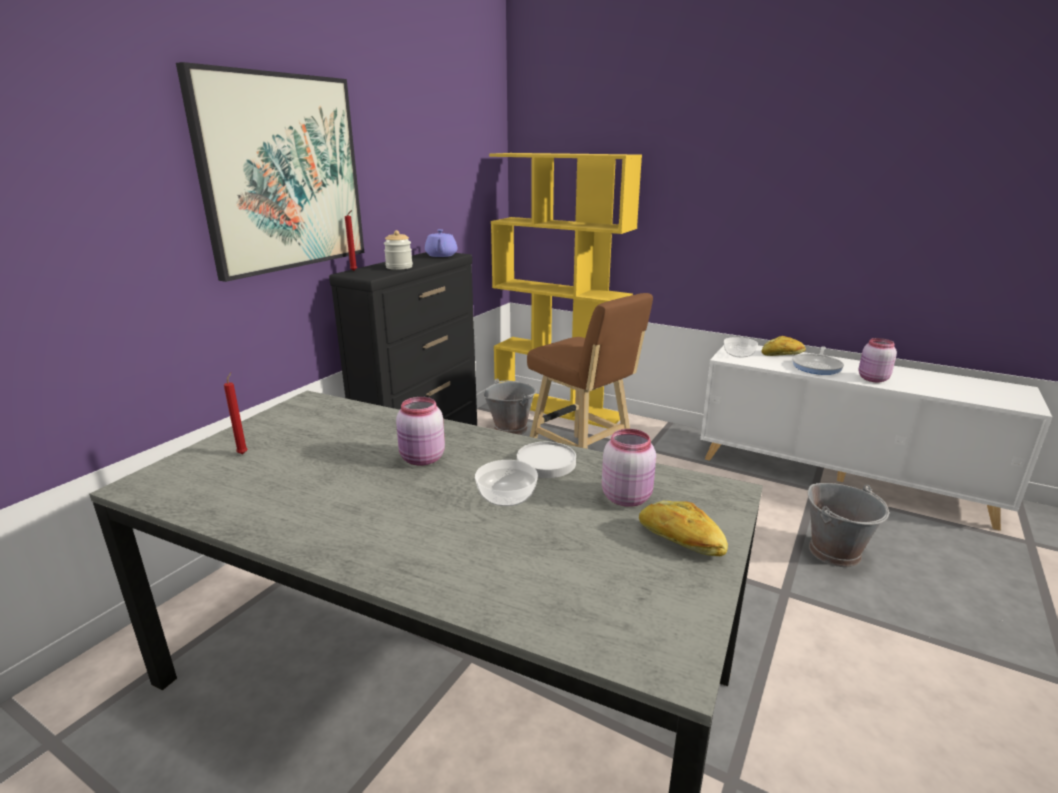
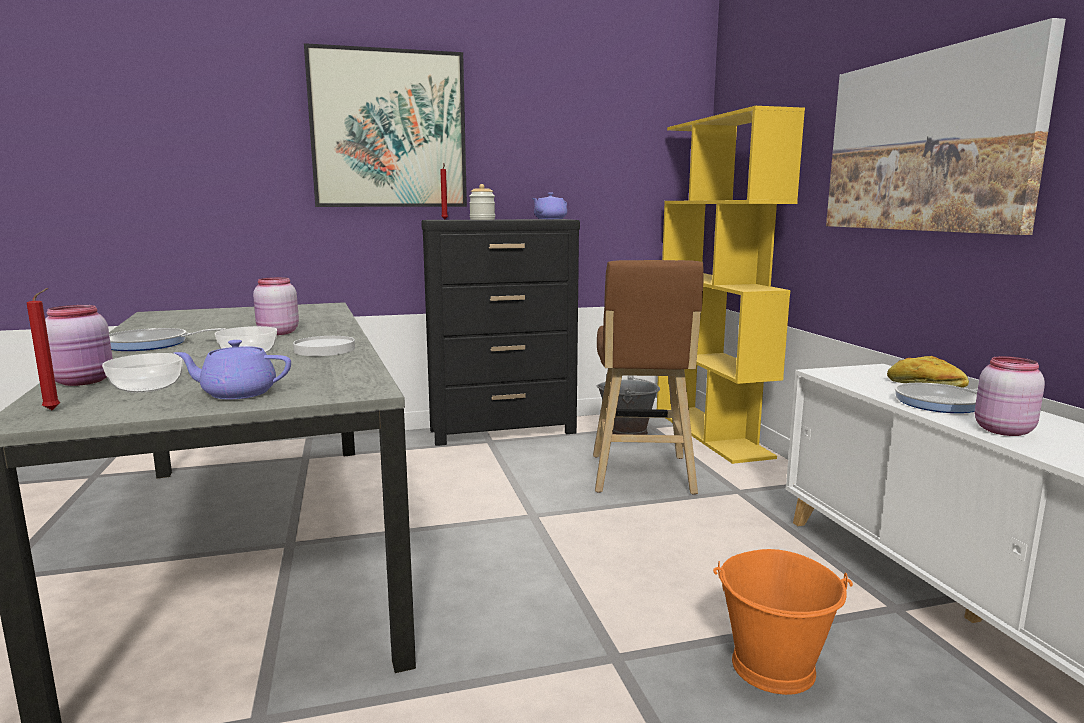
camera: 45 degrees right, 10 degrees down
red candle [224,373,248,454] -> red candle moved to [27,288,60,410]
pink jar [602,429,656,507] -> pink jar moved to [45,305,113,386]
bread [639,501,728,556] -> purple teapot [174,340,291,399]
bowl [724,337,758,357] -> bowl moved to [102,353,184,393]
grey bucket [808,483,889,567] -> orange bucket [713,549,853,695]
none -> frying pan [109,328,225,351]
none -> picture [826,18,1066,235]

